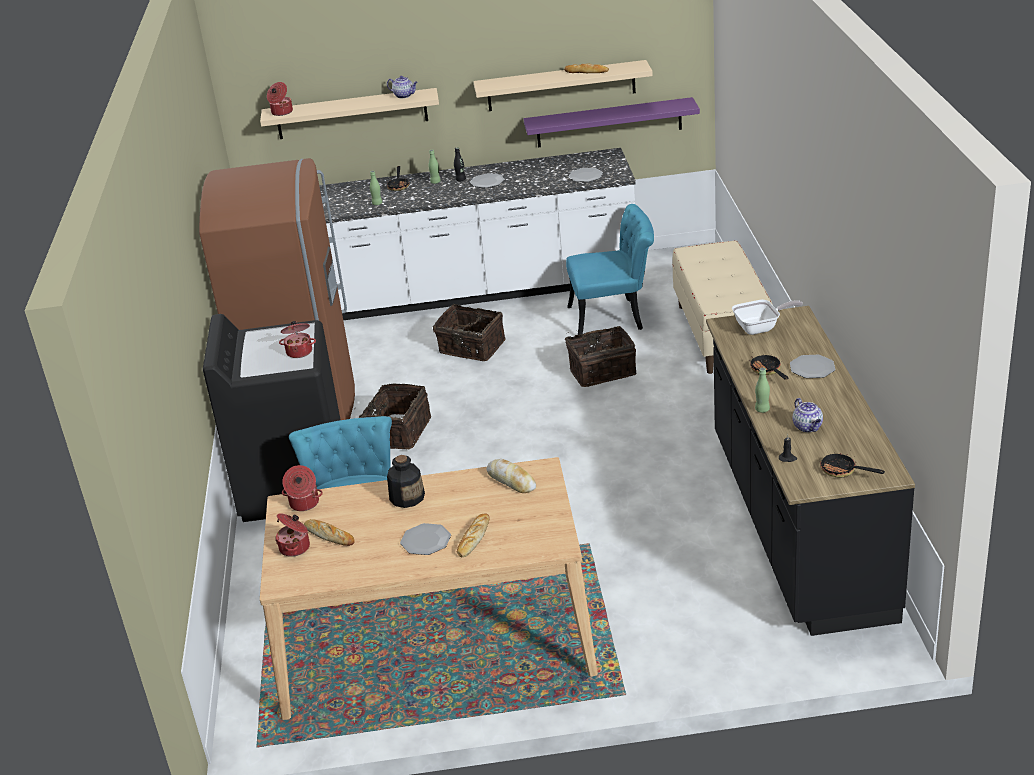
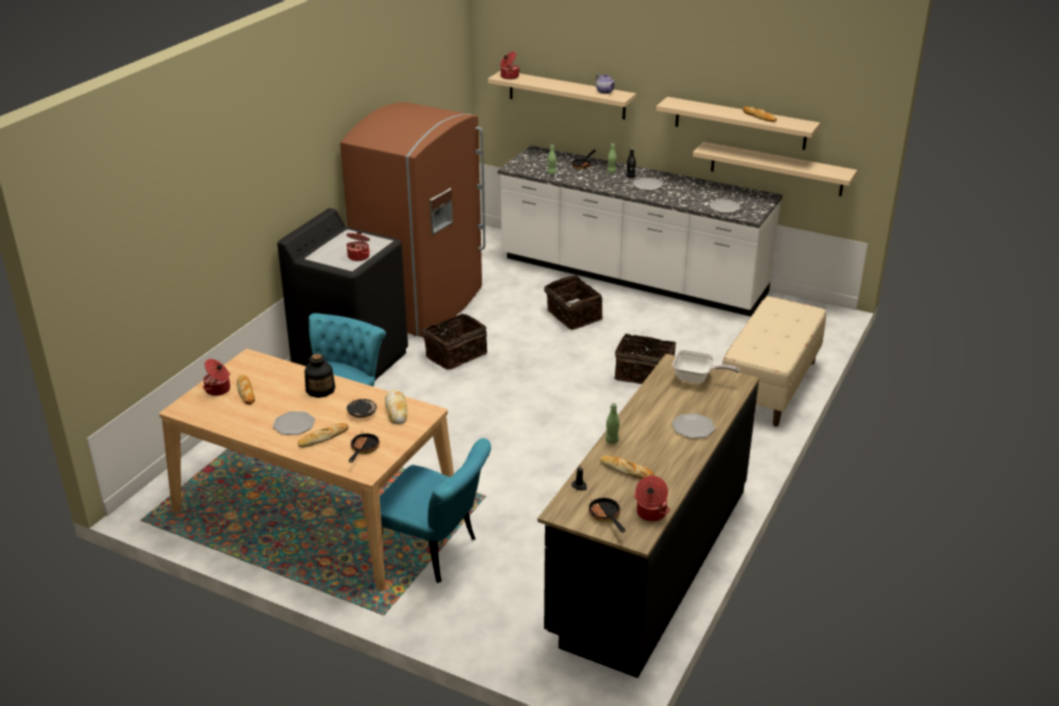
camera: 30 degrees right, 0 degrees up
cooking pot [282,465,323,511] -> cooking pot moved to [634,476,670,522]
purple shelf [523,97,700,147] -> beige shelf [693,142,857,196]
turquoise chair [566,204,654,335] -> turquoise chair moved to [371,438,491,583]
frying pan [749,354,788,380] -> frying pan moved to [349,433,380,463]
teapot [793,398,823,432] -> bread [600,456,655,479]
none -> black plate [347,399,377,418]

